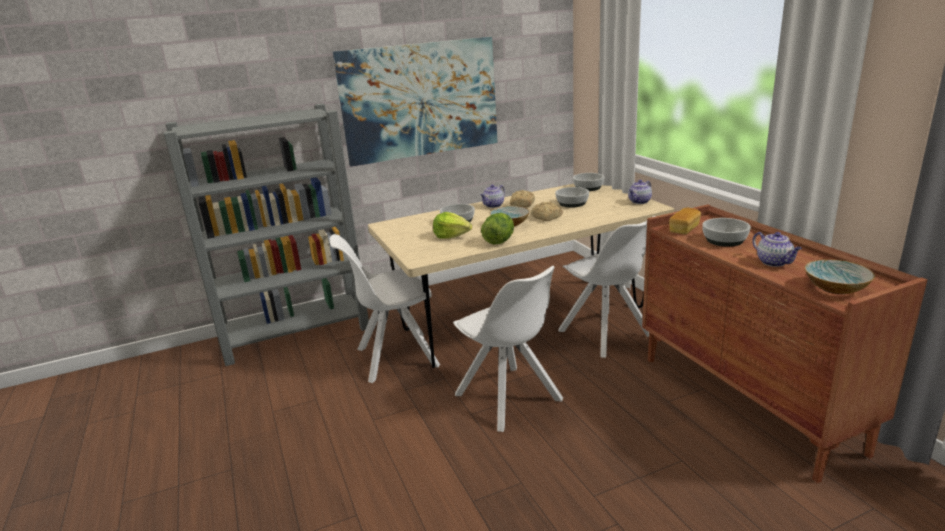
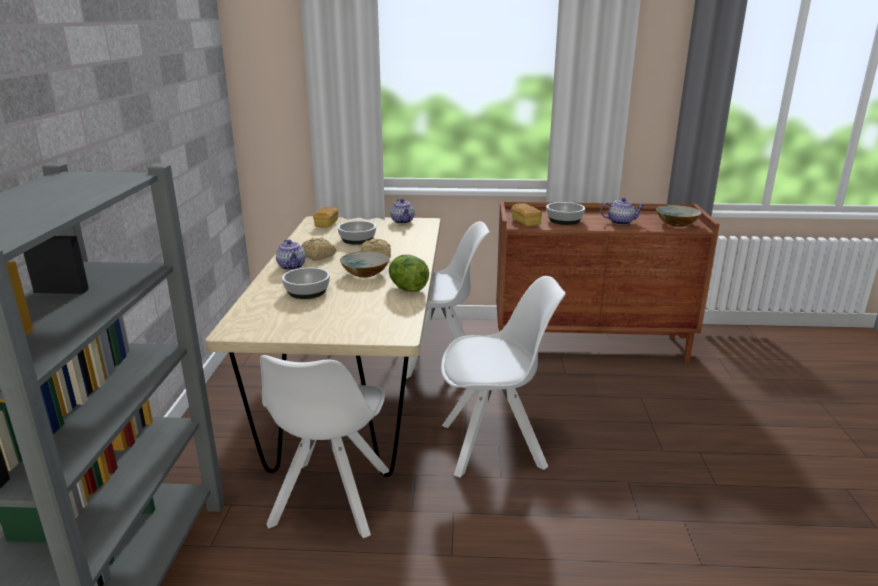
camera: 65 degrees left, 0 degrees up
picture [333,37,498,167] -> none
lettuce [433,212,472,239] -> none
bowl [573,173,604,191] -> bread [313,207,338,228]

